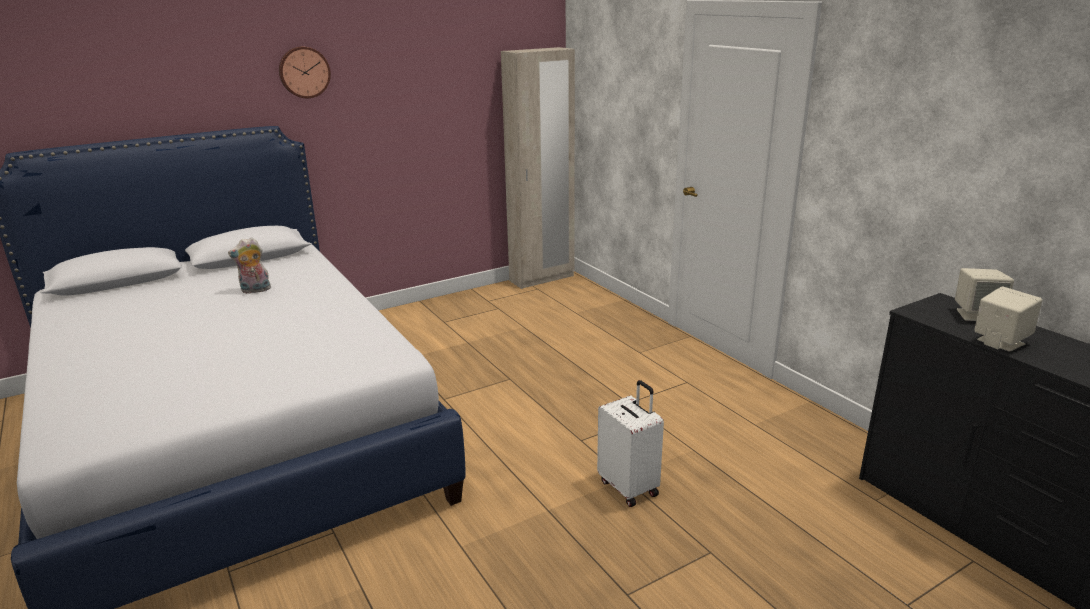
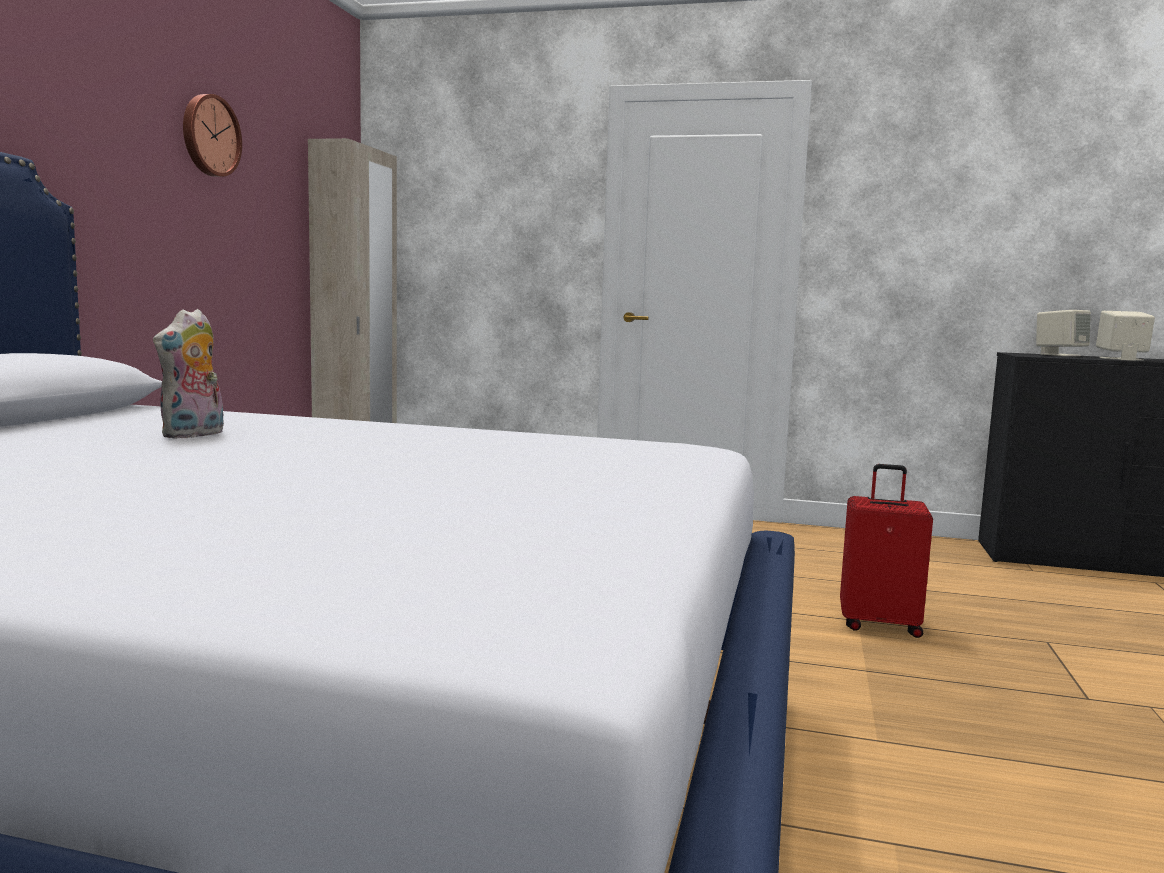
camera: 45 degrees left, 15 degrees down
wall clock [279,46,331,98] -> wall clock moved to [183,94,242,177]
white suitcase [597,380,664,507] -> red suitcase [840,464,933,638]

